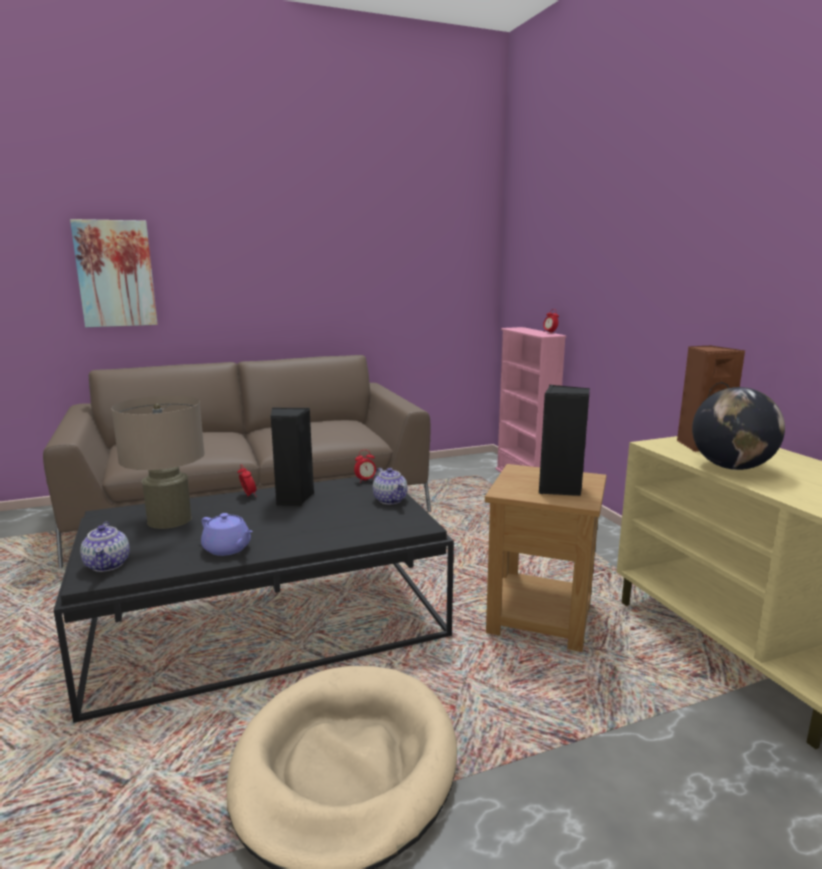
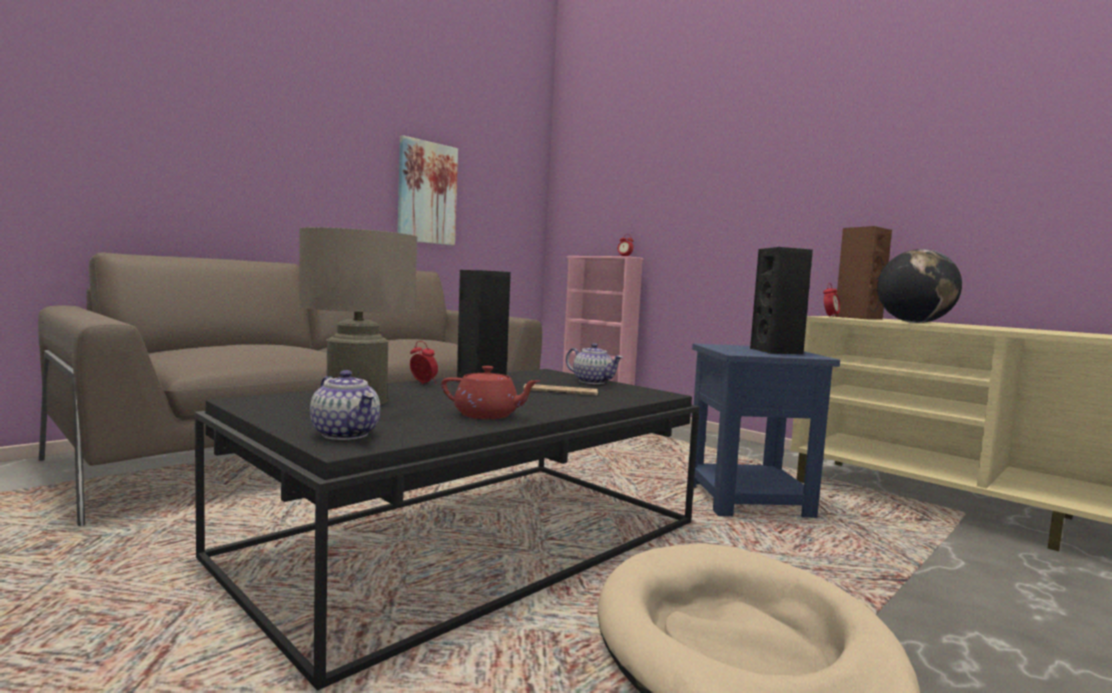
camera: 25 degrees left, 10 degrees down
picture [70,219,158,327] -> picture moved to [398,135,458,245]
purple teapot [201,513,253,556] -> red teapot [441,366,540,419]
alarm clock [354,450,376,483] -> alarm clock moved to [823,283,840,317]
brown side table [485,464,607,652] -> blue side table [692,343,840,518]
none -> newspaper [523,384,598,395]

